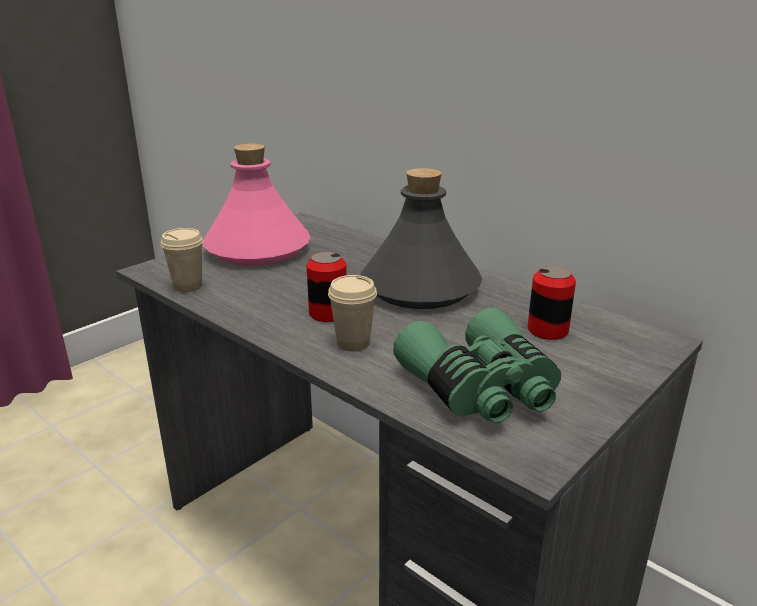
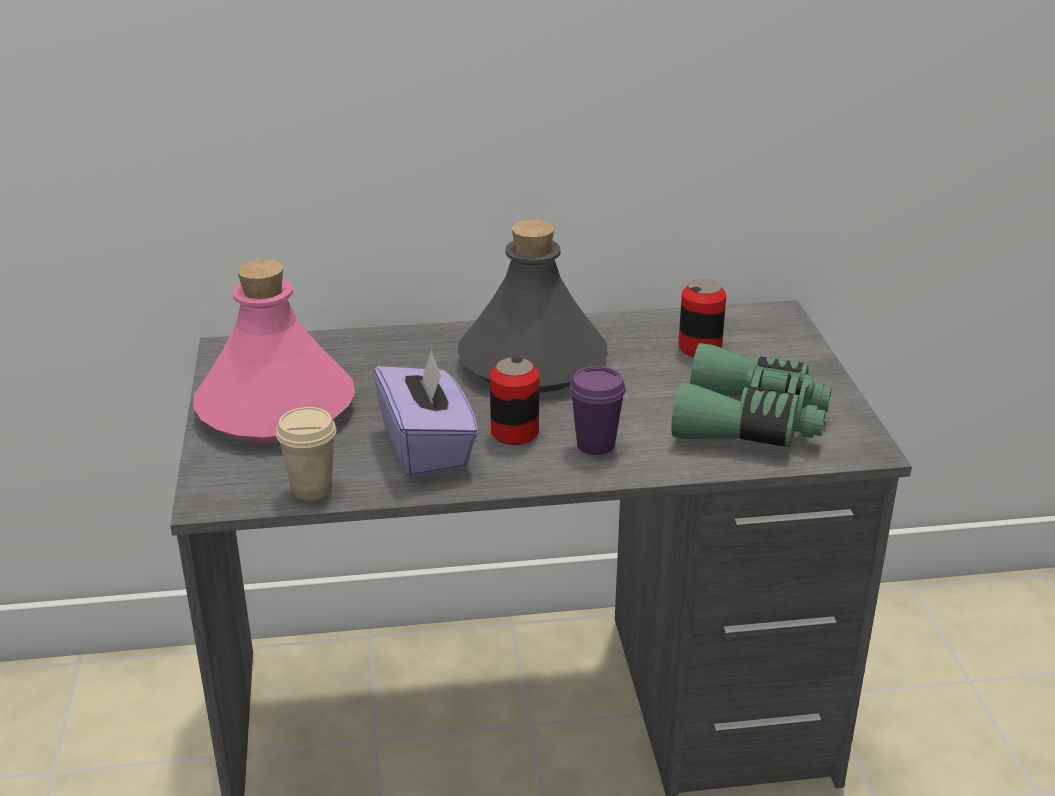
camera: 50 degrees left, 5 degrees up
beige cup [328,275,377,352] -> purple cup [569,366,626,455]
none -> purple tissue box [373,350,478,477]

